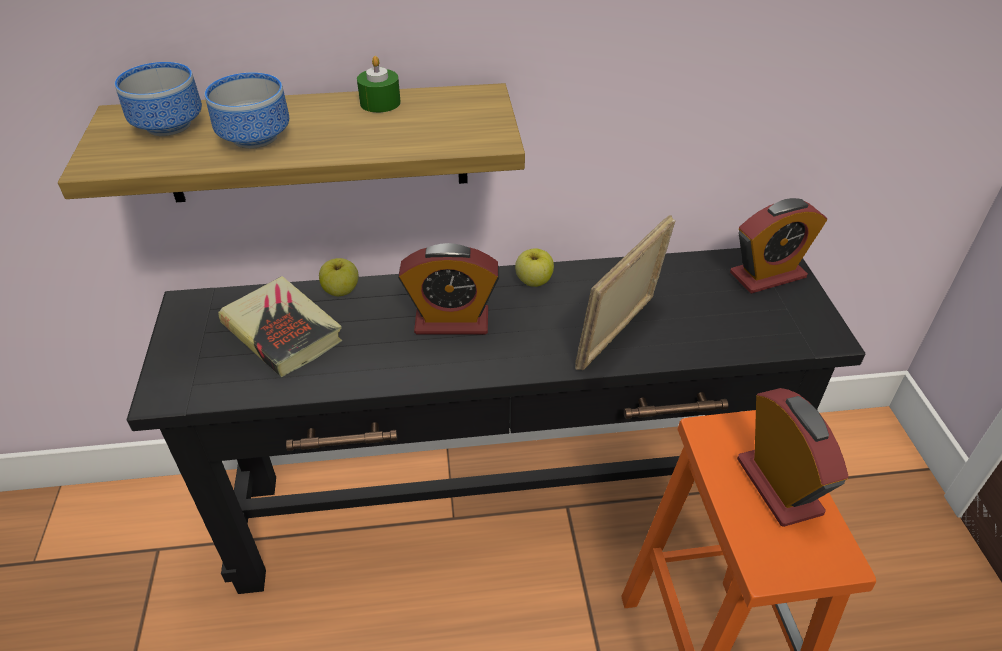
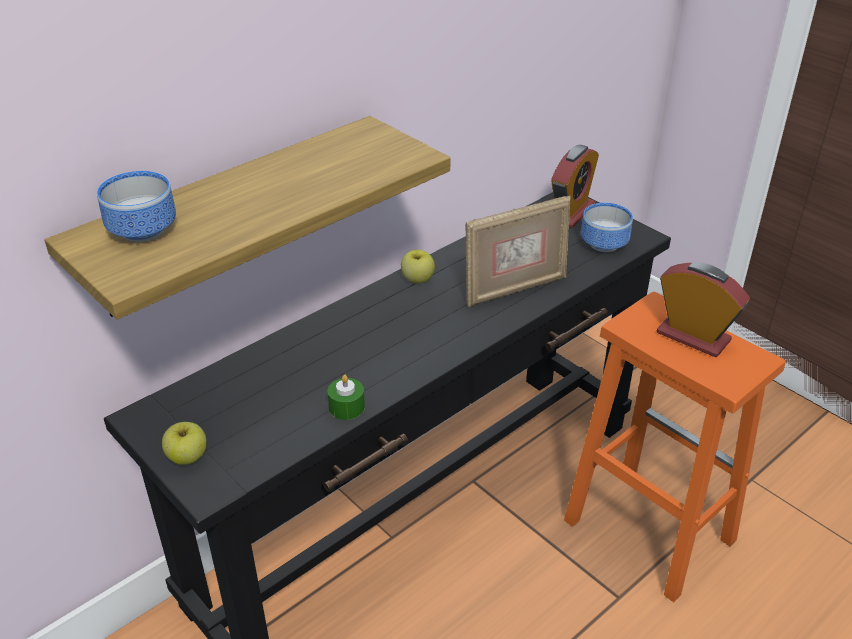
camera: 35 degrees left, 5 degrees down
bowl [205,72,289,149] -> bowl moved to [581,203,633,252]
book [218,276,342,378] -> none
apple [319,258,359,296] -> apple moved to [162,422,207,465]
green candle [357,56,401,113] -> green candle moved to [328,375,365,420]
alarm clock [398,243,499,334] -> none
picture frame [575,215,675,370] -> picture frame turned 120 degrees counterclockwise [465,195,571,308]

